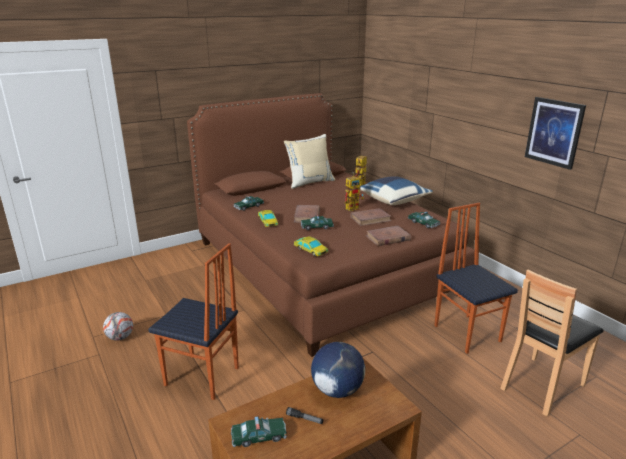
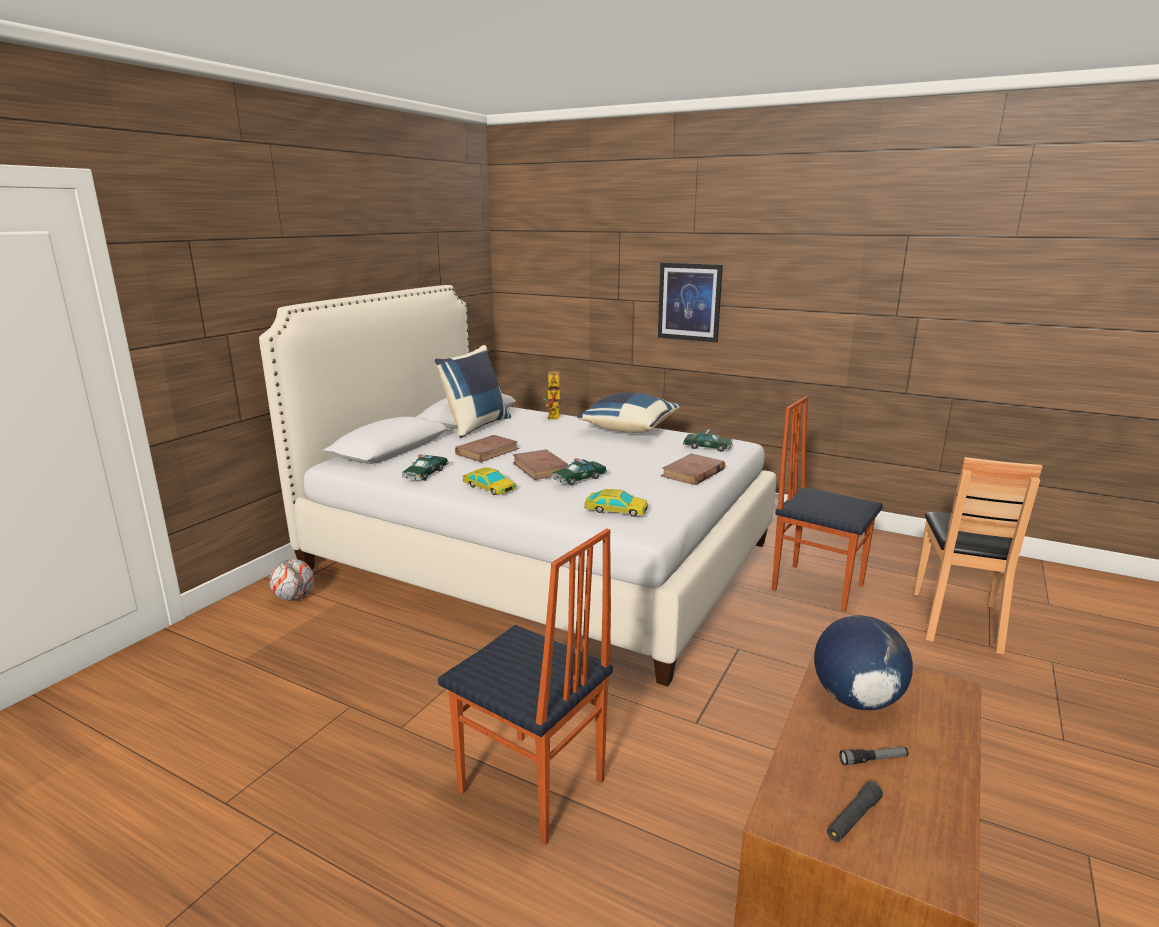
camera: 30 degrees left, 5 degrees down
football [103,312,133,341] -> football moved to [269,559,314,601]
chair [148,243,239,400] -> chair turned 45 degrees clockwise [438,528,613,845]
brown bed [187,93,475,357] -> white bed [259,285,776,687]
toy car [231,417,287,447] -> black flashlight [827,782,883,842]
beige pillow [284,134,335,189] -> blue pillow [434,345,511,438]
toy robot [344,175,364,211] -> none
brown book [350,208,392,226] -> brown book moved to [455,435,519,462]
picture [525,97,586,170] -> picture moved to [658,263,723,342]

